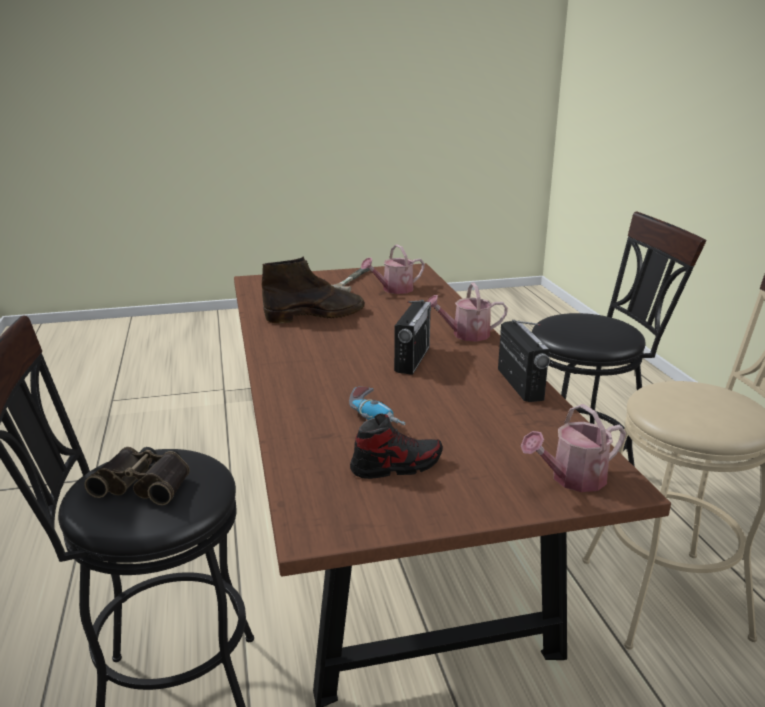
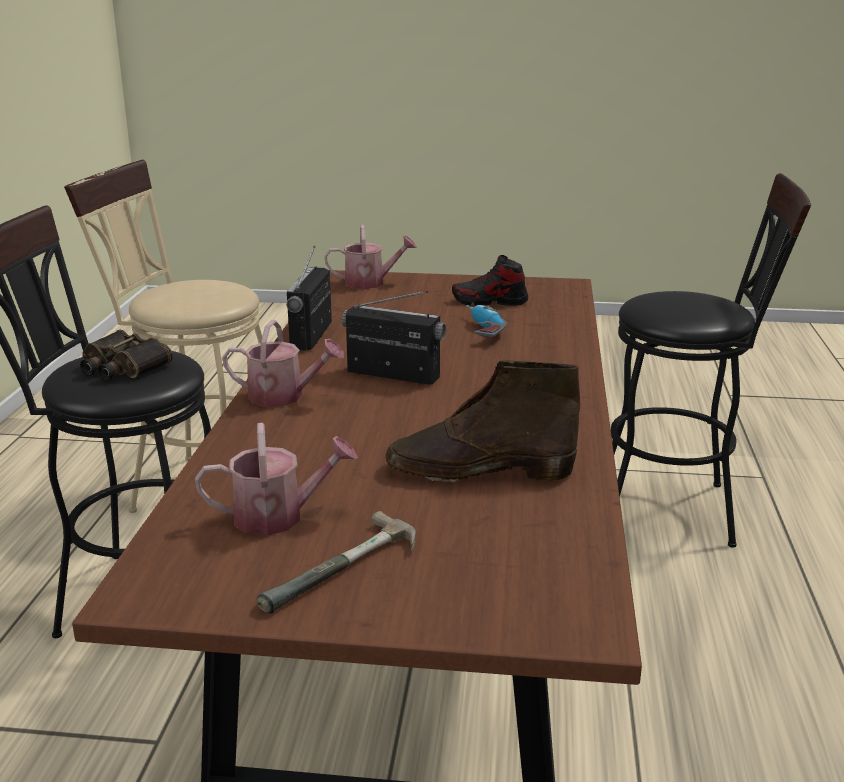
camera: 160 degrees left, 0 degrees up
binoculars [84,447,190,505] -> binoculars moved to [80,330,173,381]
radio [394,300,431,375] -> radio turned 75 degrees clockwise [342,291,446,385]

